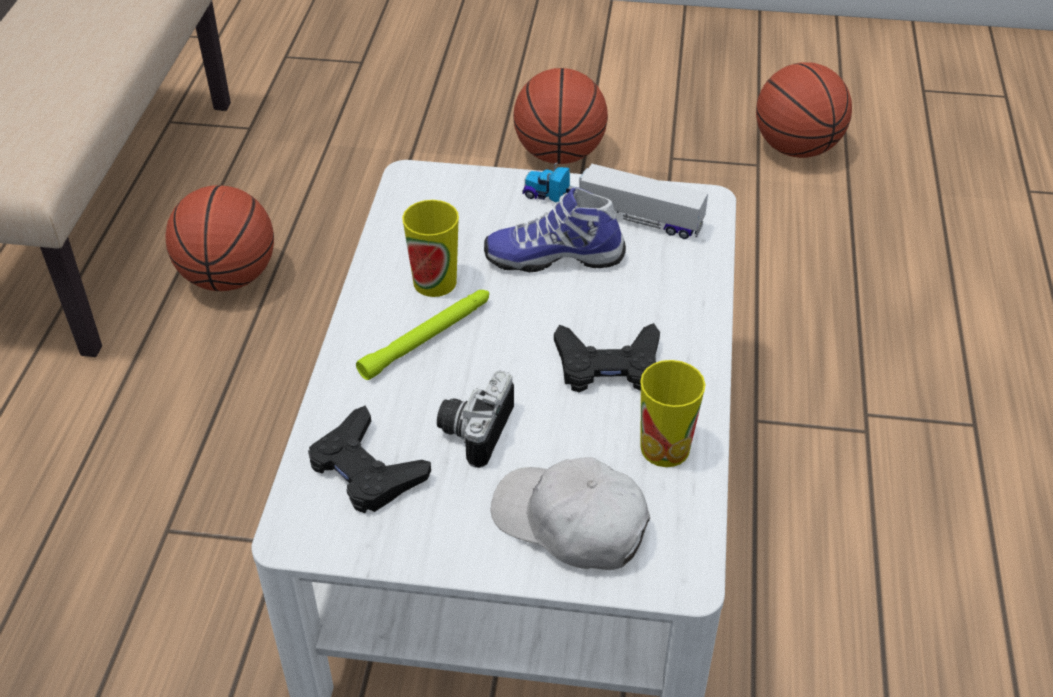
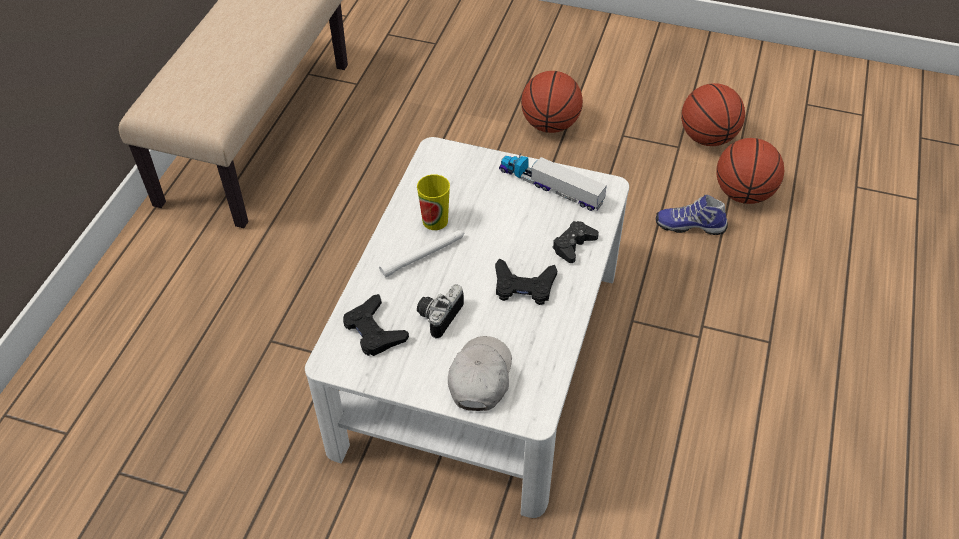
camera: 10 degrees right, 5 degrees up
basketball [165,185,274,291] -> basketball moved to [716,138,784,204]
green flashlight [356,290,489,380] -> white flashlight [379,230,464,278]
shoe [484,187,626,272] -> shoe moved to [656,194,728,235]
white cap [491,457,650,570] -> white cap turned 60 degrees clockwise [448,336,512,411]
cup [640,360,705,467] -> none
none -> black game controller [552,221,599,263]

